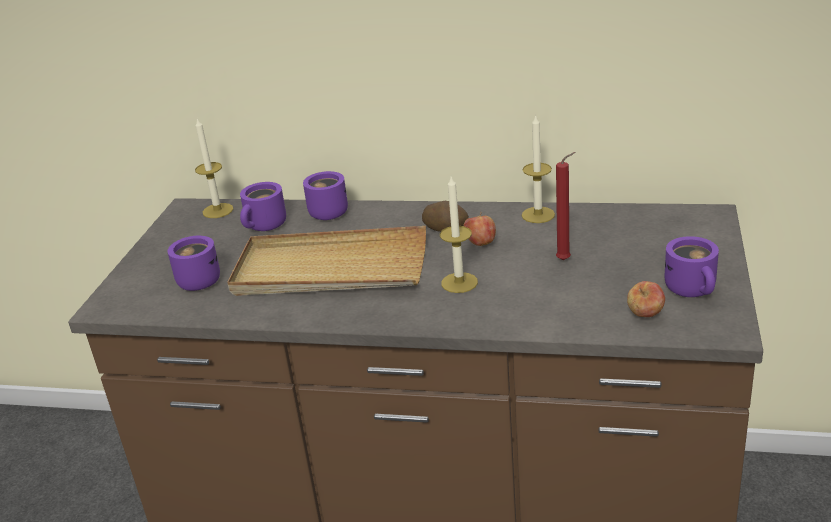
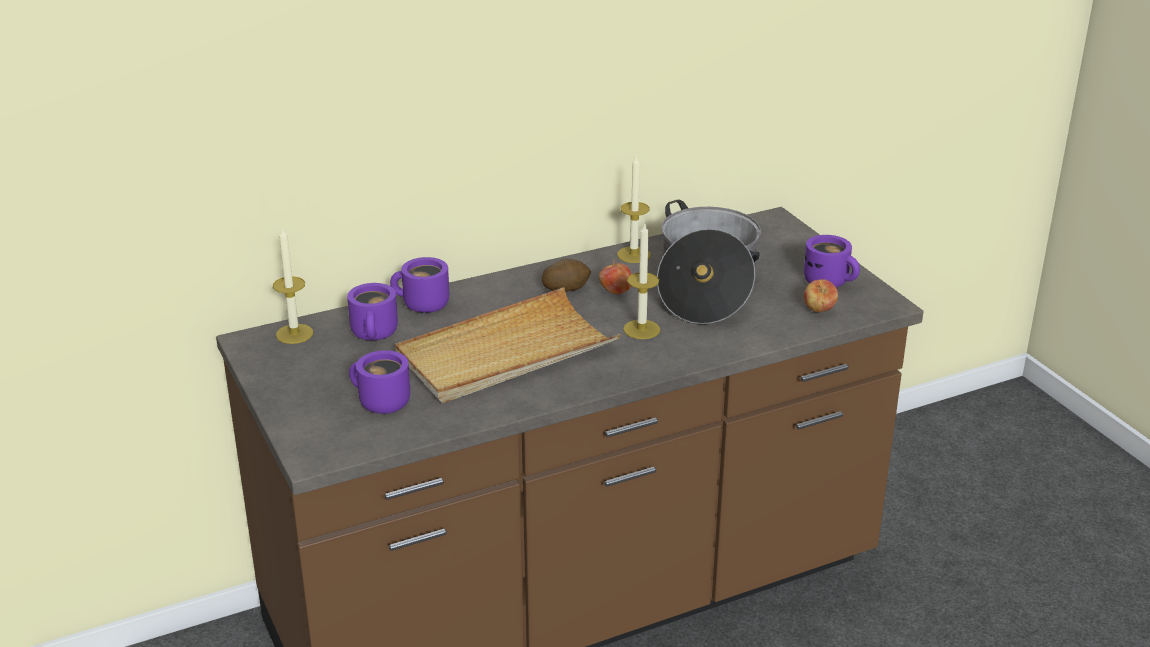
camera: 40 degrees left, 0 degrees up
red candle [556,152,576,261] -> cooking pot [657,200,761,324]

